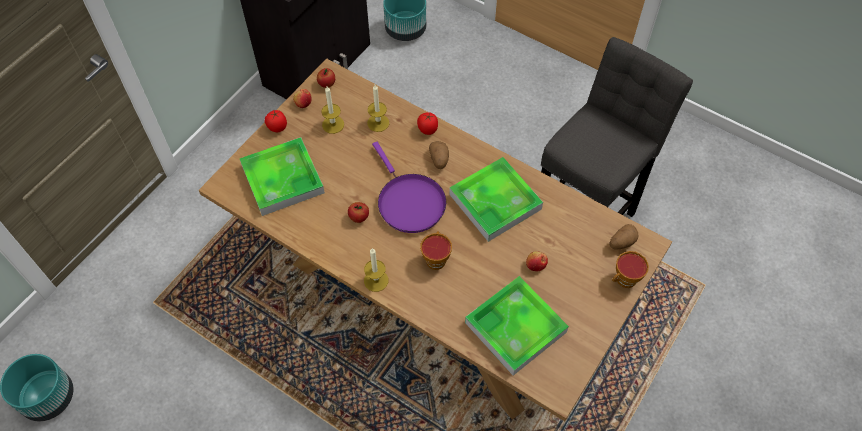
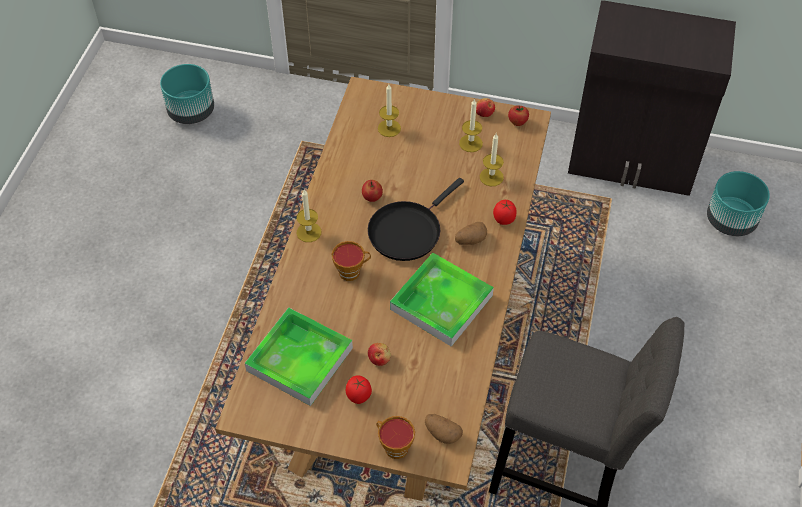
camera: 70 degrees right, 5 degrees down
tray [240,137,325,216] -> candle [378,84,401,137]
tomato [264,110,287,132] -> tomato moved to [346,375,372,404]
purple frying pan [372,142,446,233] -> black frying pan [368,178,464,261]

